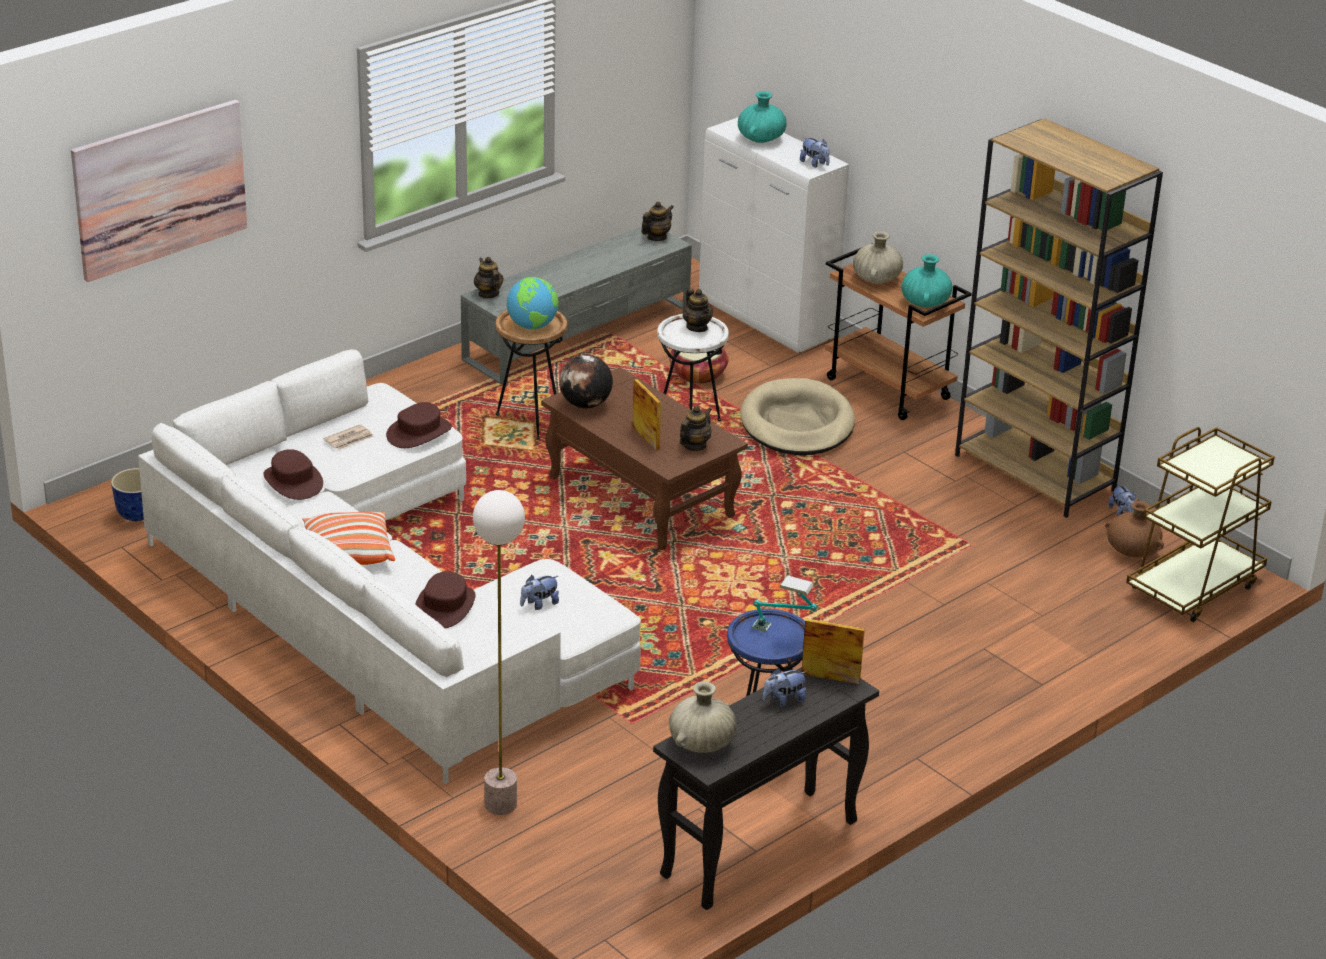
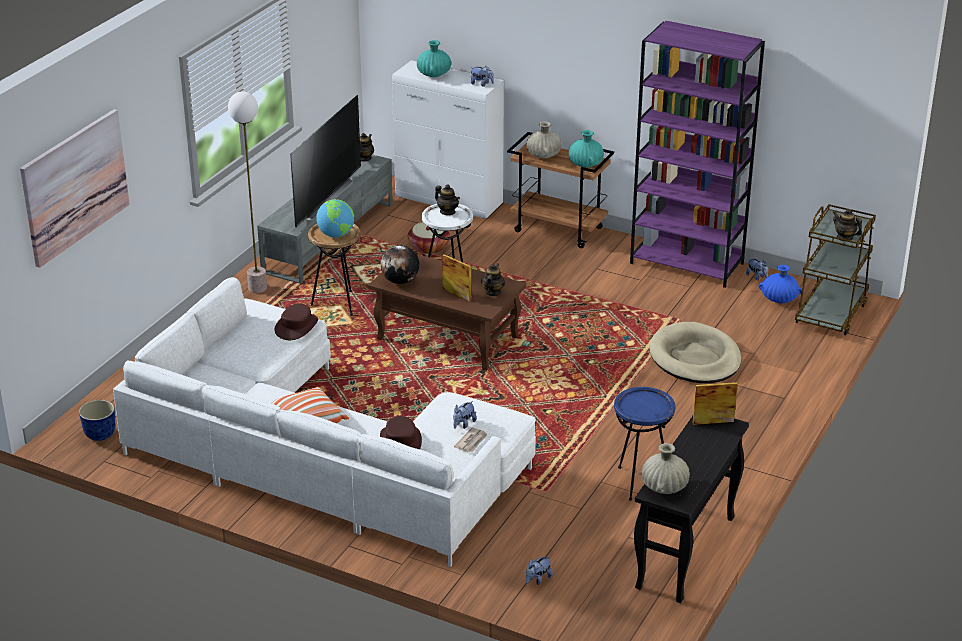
camera: 20 degrees left, 0 degrees up
brown hat [263,449,323,500] -> none
newspaper [323,424,374,450] -> newspaper moved to [454,428,488,452]
floor lamp [473,490,525,815] -> floor lamp moved to [228,91,267,293]
teapot [474,257,503,299] -> teapot moved to [833,209,862,241]
beige dog bed [740,378,855,455] -> beige dog bed moved to [650,322,742,383]
table lamp [752,575,817,632] -> none
plush toy [762,668,807,707] -> plush toy moved to [526,556,553,585]
brown bookcase [955,118,1163,518] -> purple bookcase [630,21,765,288]
brown vase [1105,501,1164,558] -> blue vase [759,265,802,303]
none -> television [290,95,361,228]

